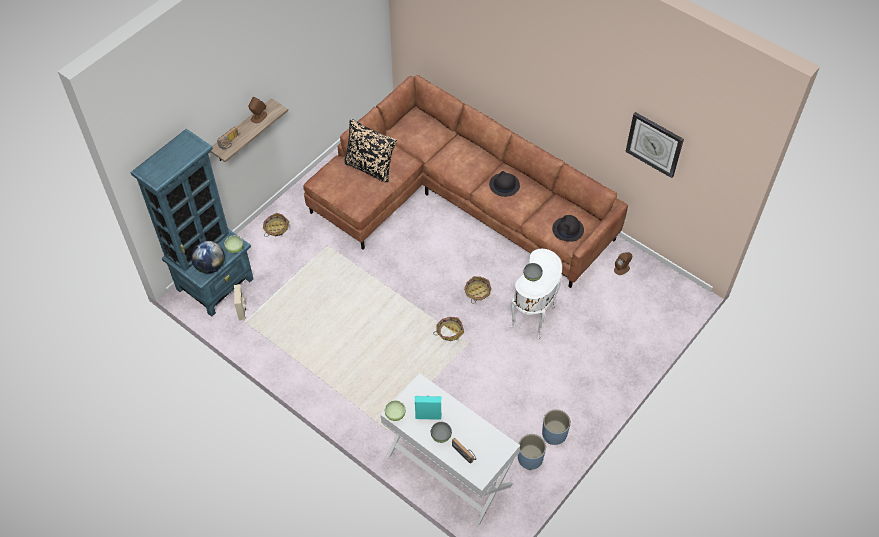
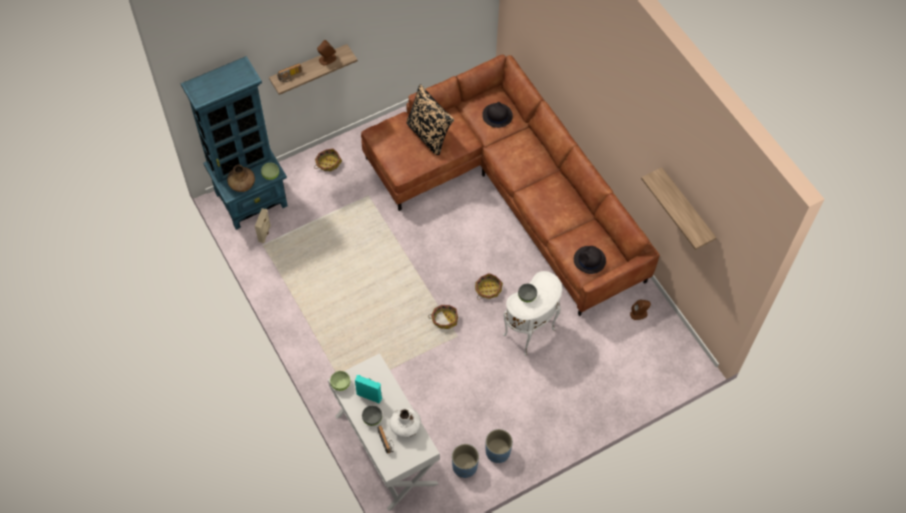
camera: 20 degrees right, 5 degrees up
globe [191,241,225,274] -> brown vase [227,165,255,192]
black hat [489,171,520,197] -> black hat moved to [482,102,513,128]
wall clock [625,112,684,178] -> shelf [641,167,716,250]
none -> white vase [390,407,421,438]

